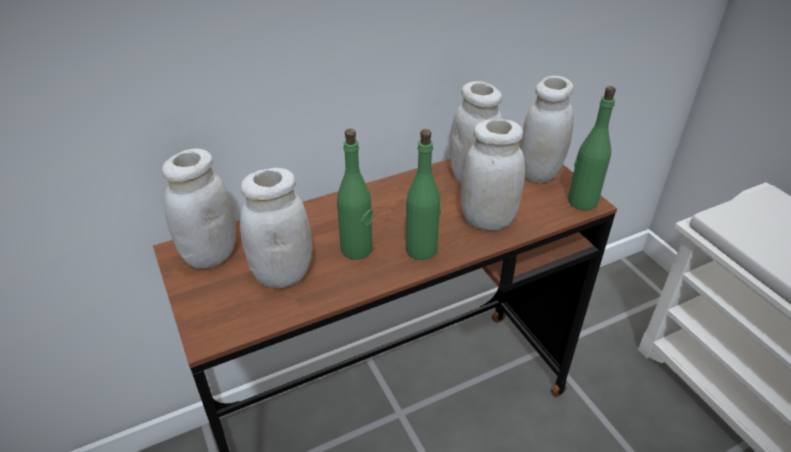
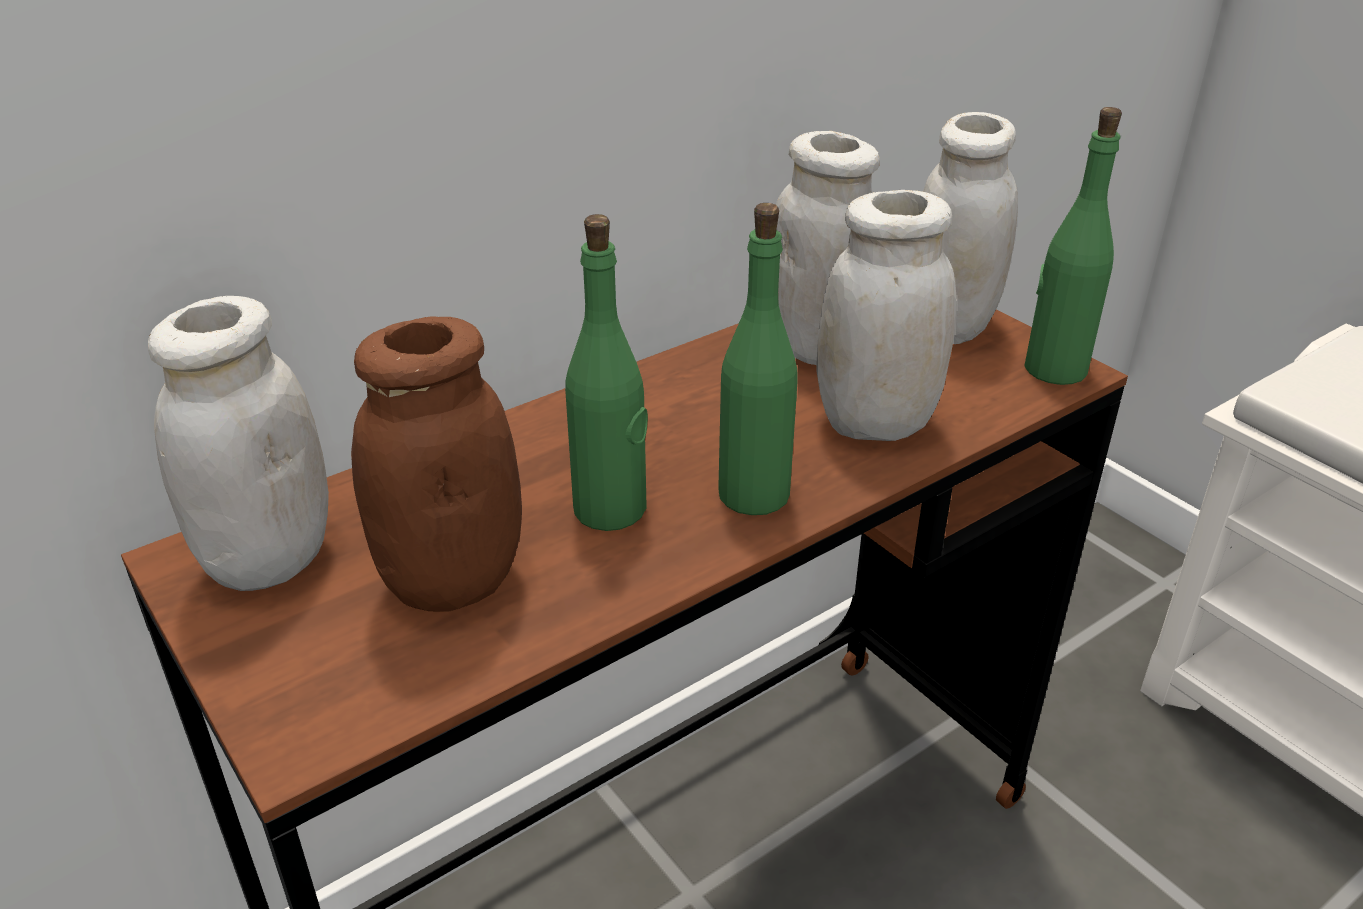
camera: 10 degrees left, 5 degrees down
white jar [240,168,313,288] -> brown jar [351,316,522,612]

